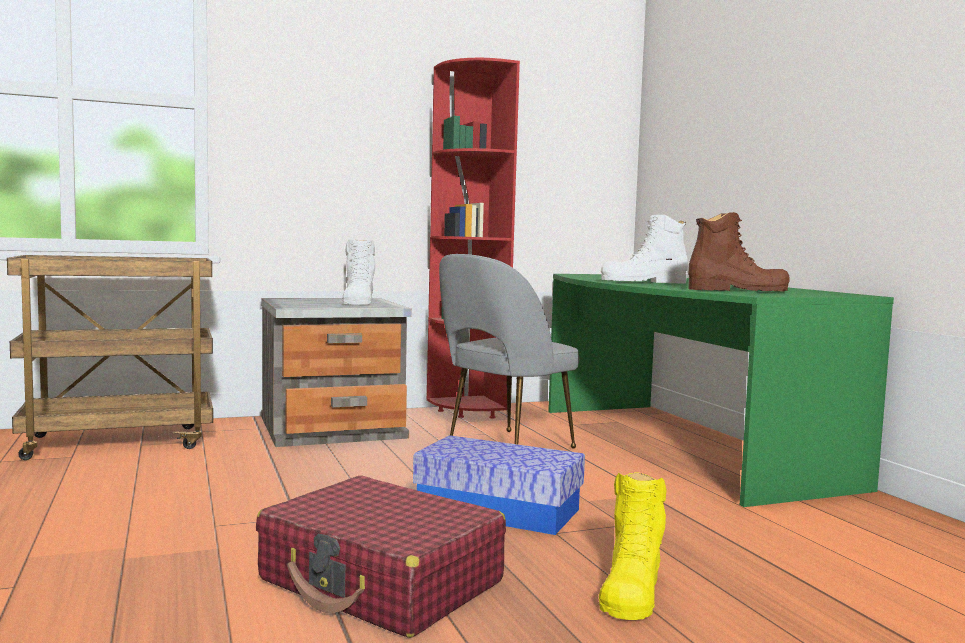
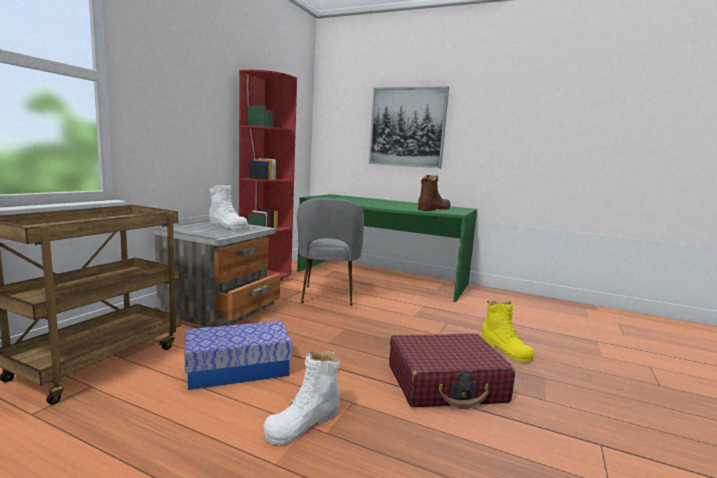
camera: 45 degrees left, 5 degrees up
storage box [413,435,585,535] -> storage box moved to [184,321,293,390]
white boot [601,215,688,284] -> white boot moved to [263,351,340,445]
none -> picture [369,87,449,168]

